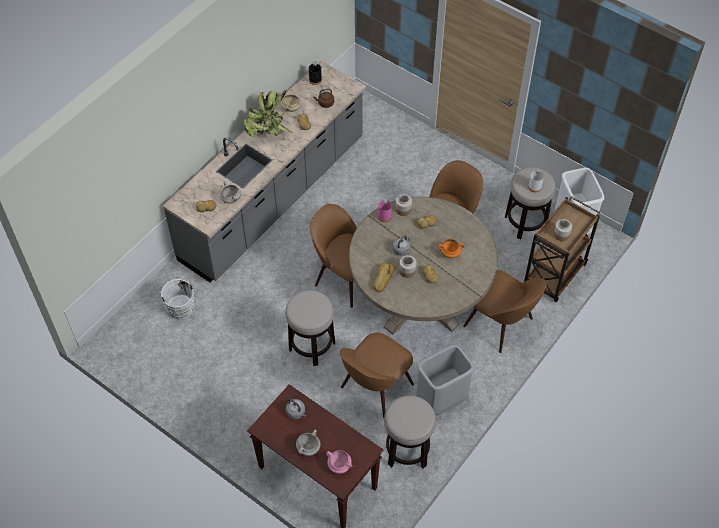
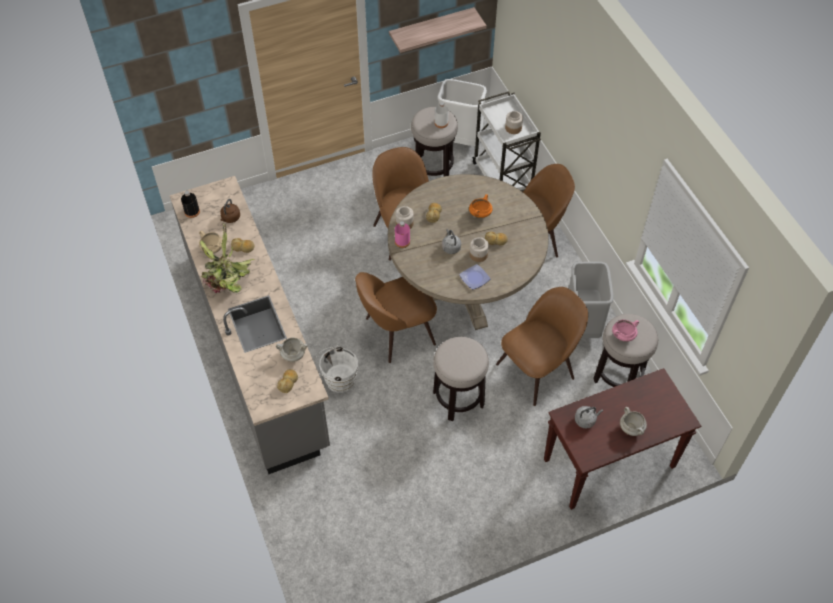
camera: 60 degrees left, 0 degrees up
white bucket [159,276,194,320] -> white bucket moved to [314,345,358,393]
pink cooking pot [326,450,352,474] -> pink cooking pot moved to [612,319,639,342]
brown chair [340,333,414,418] -> brown chair turned 105 degrees counterclockwise [496,287,588,406]
bread [373,262,395,292] -> plate [459,264,491,289]
brown cart [524,196,600,302] -> white cart [472,91,541,192]
none -> shelf [389,7,487,53]

